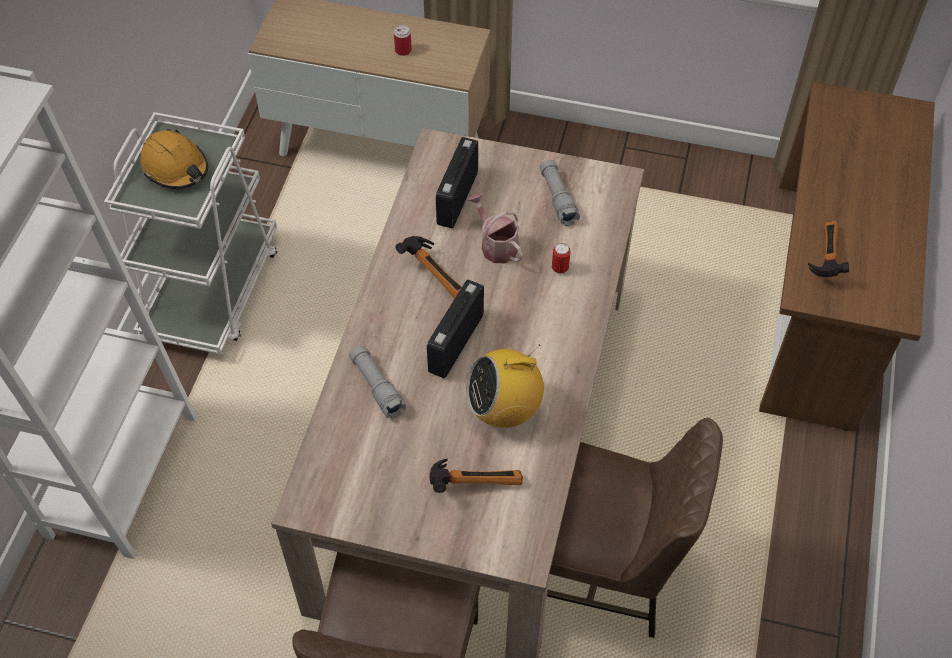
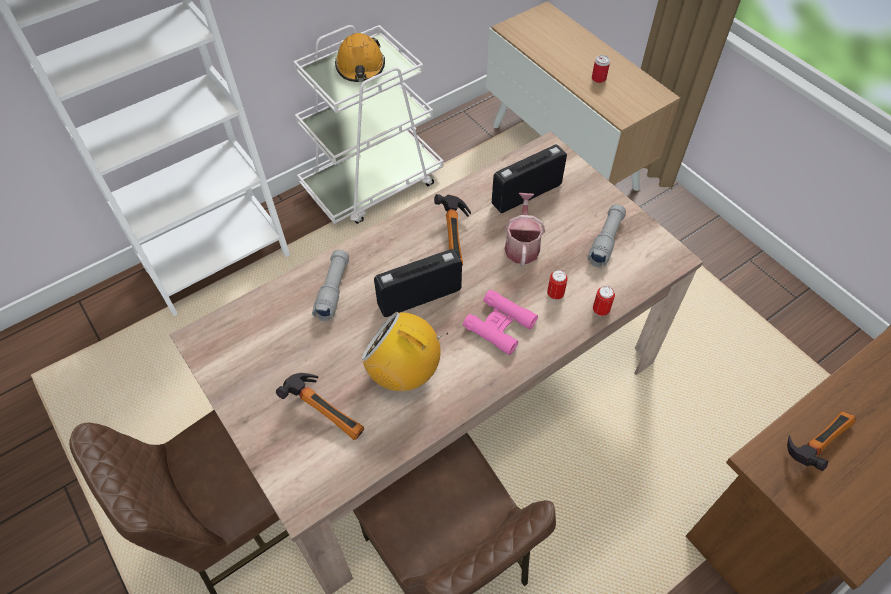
camera: 40 degrees right, 0 degrees up
none -> pink binoculars [463,290,538,355]
none -> can [593,286,615,316]

